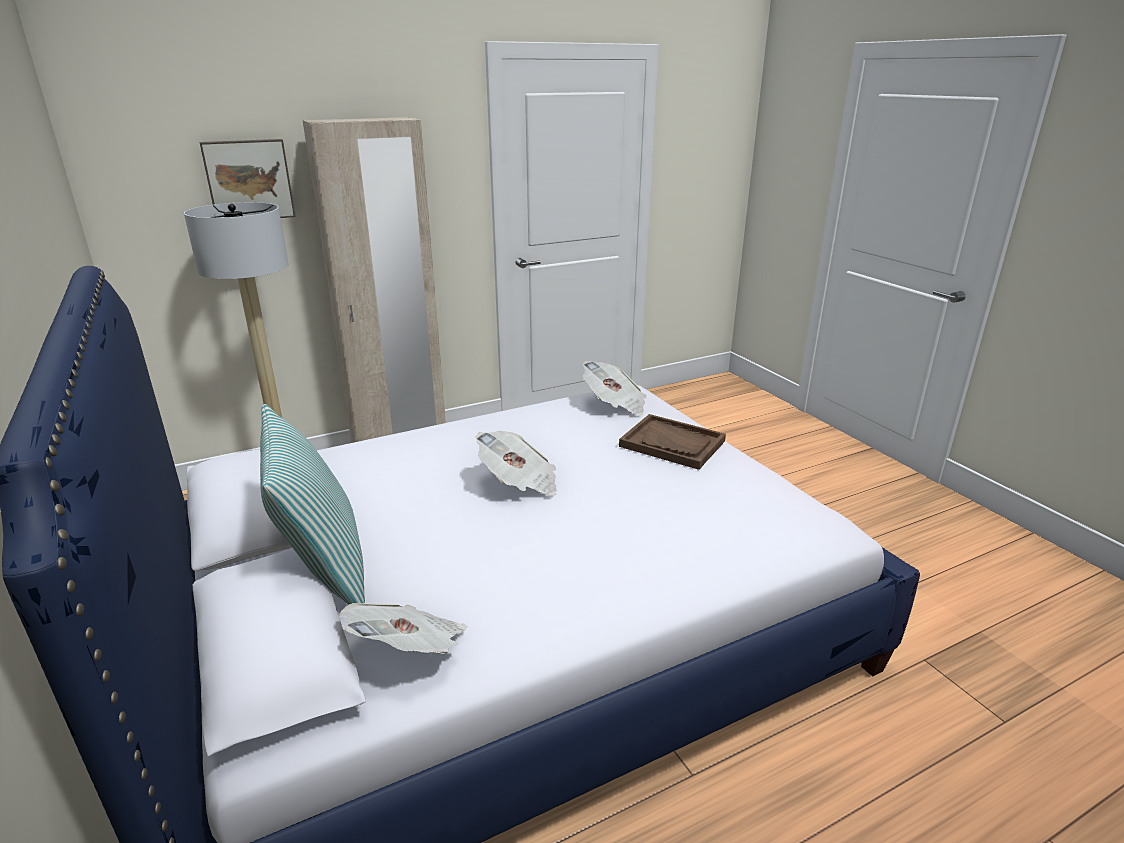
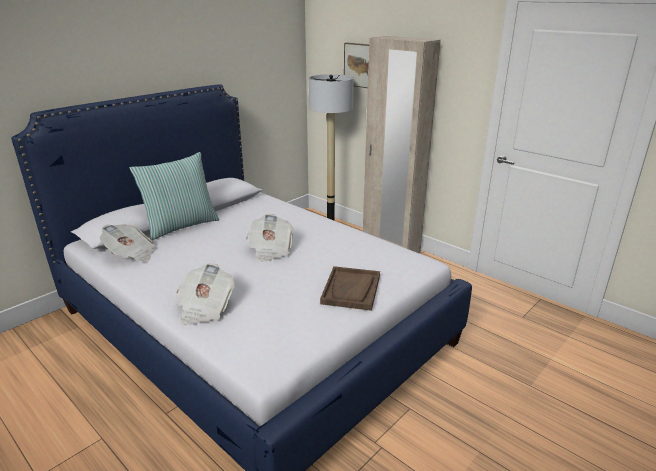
camera: 70 degrees right, 0 degrees up
newspaper [583,361,646,415] -> newspaper moved to [177,263,235,325]

